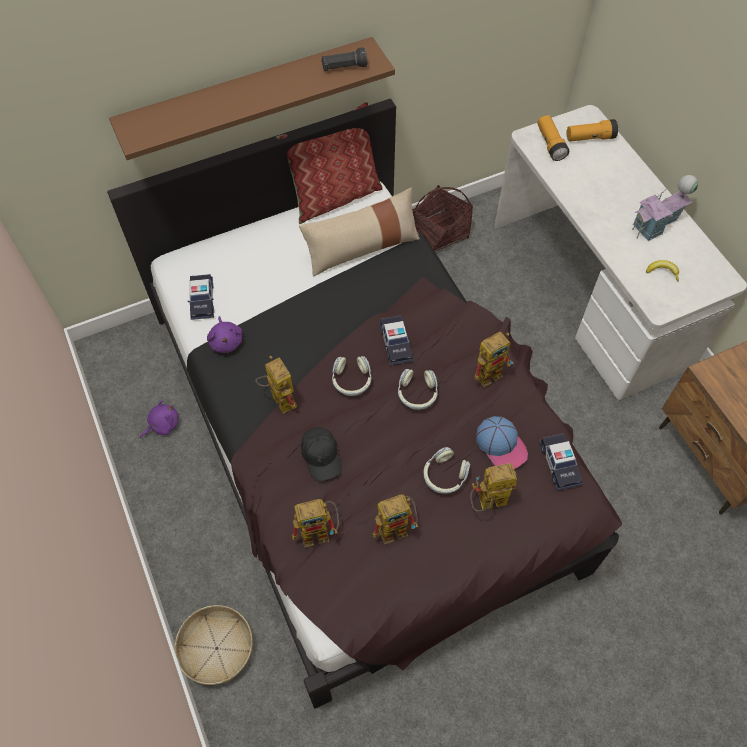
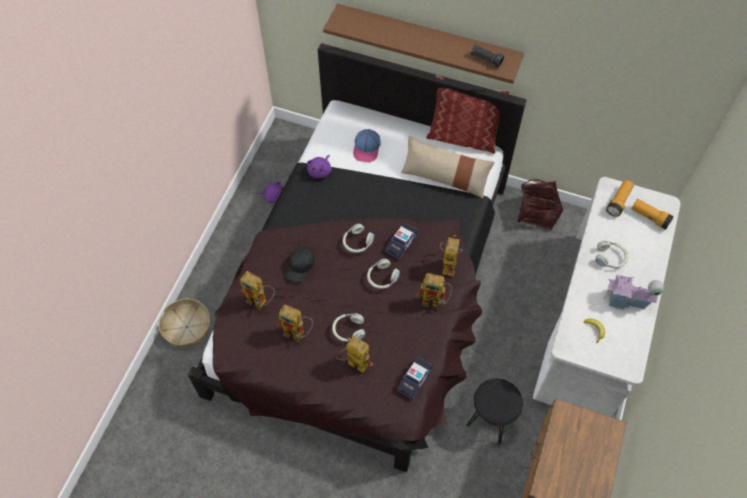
camera: 45 degrees right, 0 degrees up
toy car [188,274,214,320] -> none
toy robot [255,356,297,414] -> toy robot moved to [440,235,463,277]
cap [476,416,528,469] -> cap moved to [353,129,380,162]
none -> black stool [467,379,523,445]
none -> headphones [595,240,628,268]

